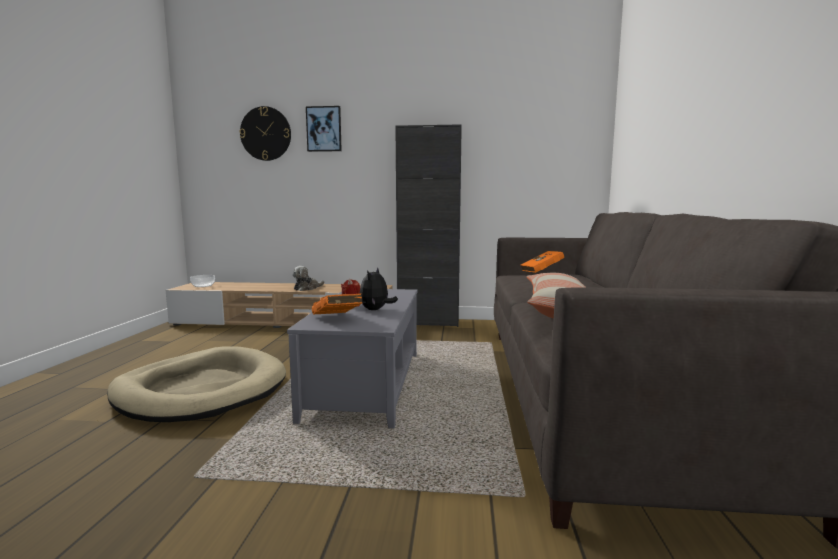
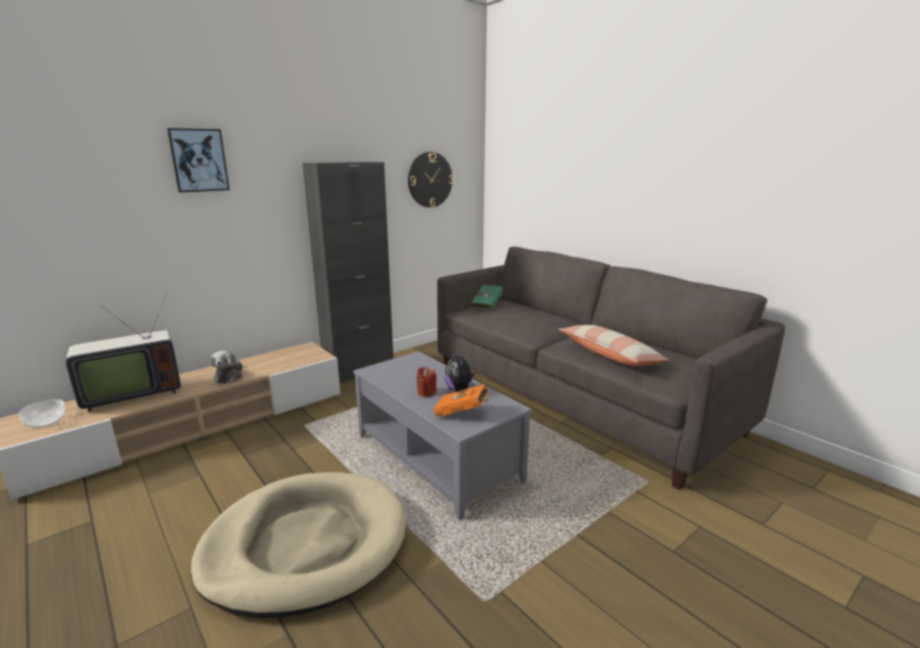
camera: 45 degrees left, 10 degrees up
wall clock [239,106,291,161] -> wall clock moved to [408,152,453,208]
orange book [521,251,564,273] -> green book [472,285,503,309]
none -> television [66,293,181,412]

